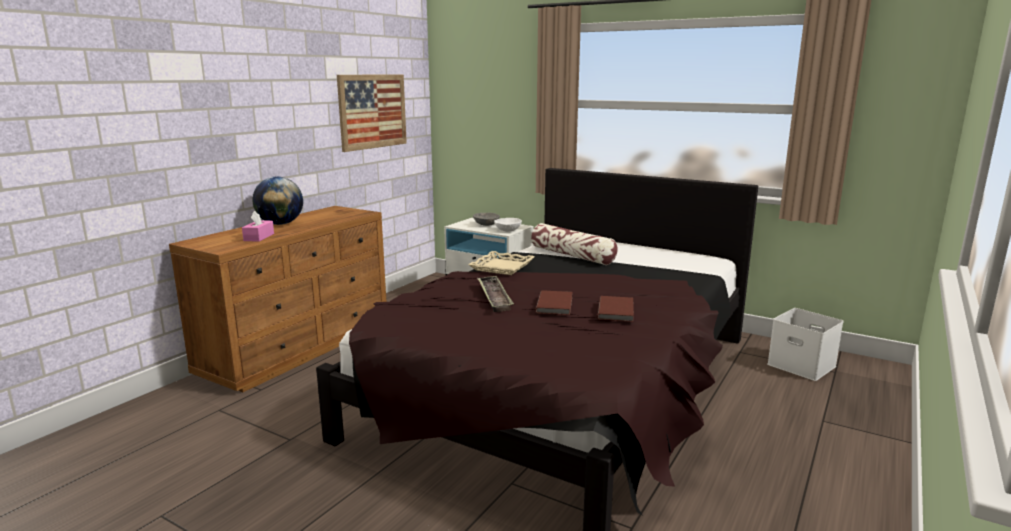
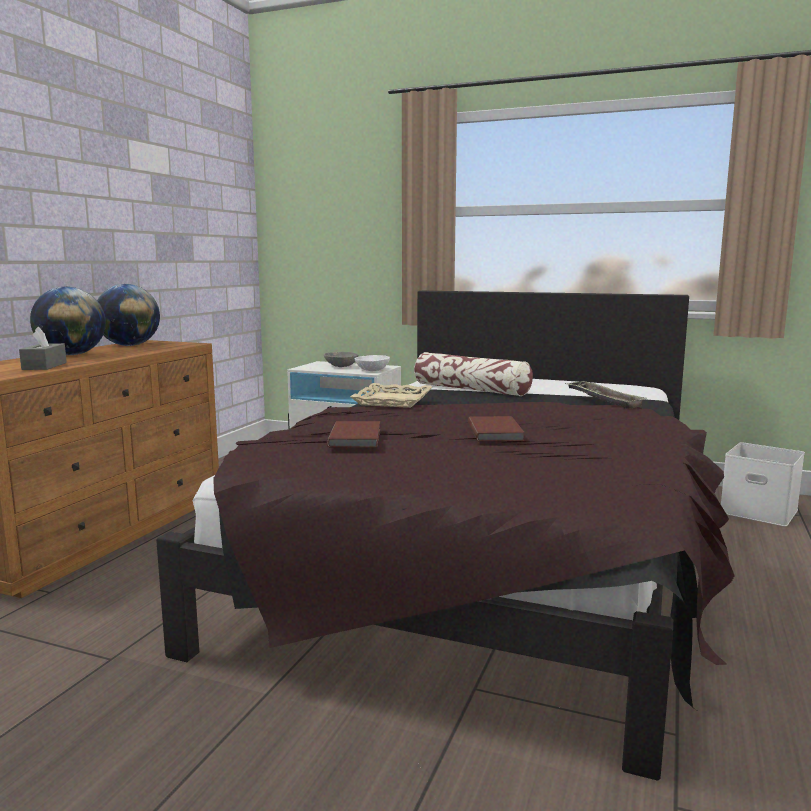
camera: 10 degrees left, 5 degrees down
pink tissue box [242,211,274,242] -> grey tissue box [19,326,67,370]
picture [337,75,407,152] -> none
tray [477,276,514,312] -> tray moved to [567,380,646,409]
brown book [597,296,634,322] -> brown book moved to [327,421,380,448]
none -> globe [97,284,160,346]

